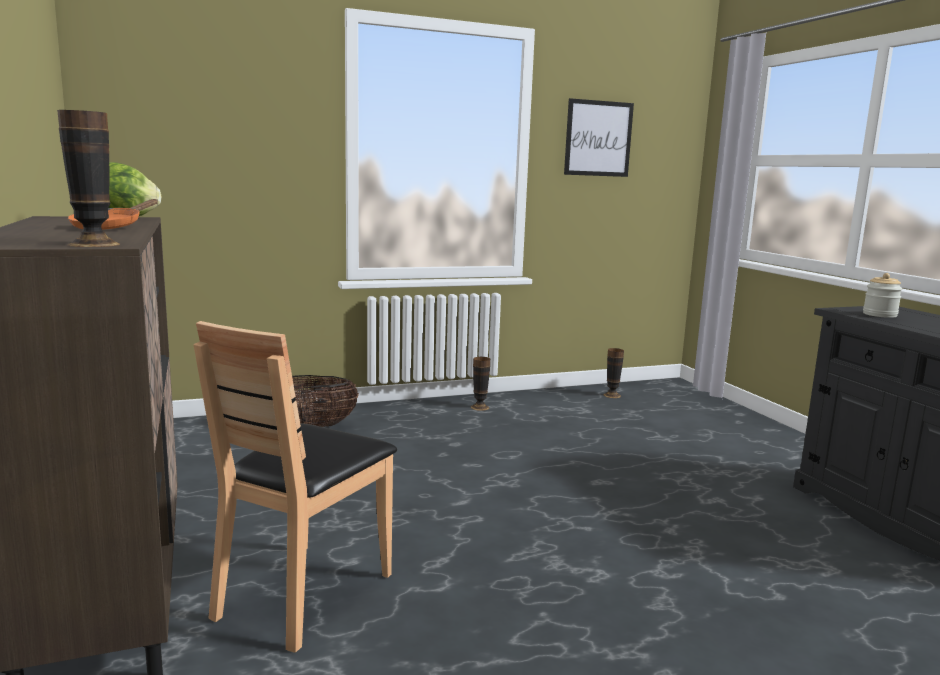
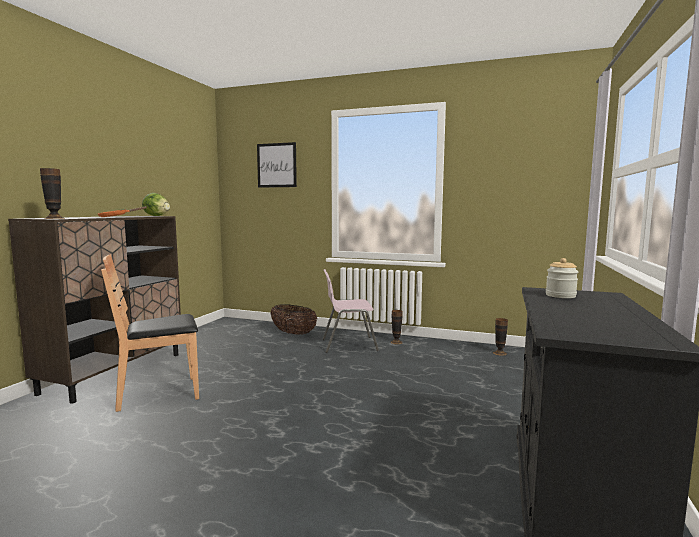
camera: 40 degrees right, 5 degrees down
picture [564,98,634,177] -> picture moved to [257,142,297,188]
none -> pink chair [322,269,379,353]

